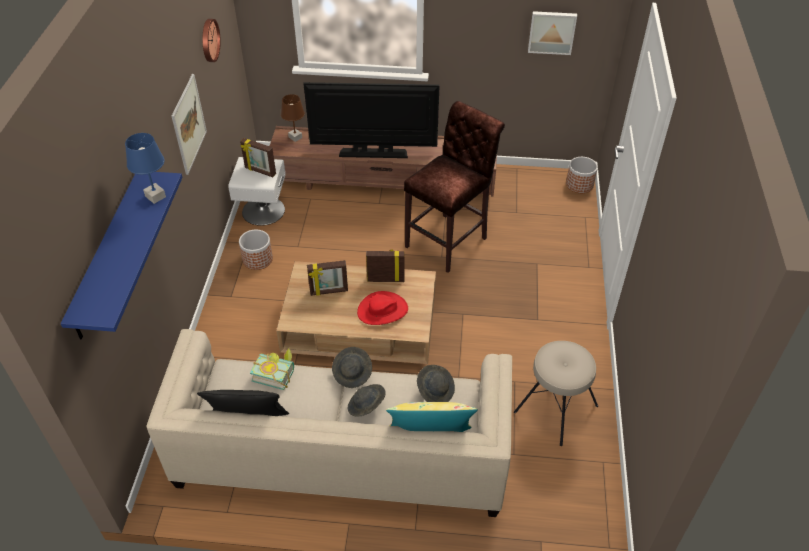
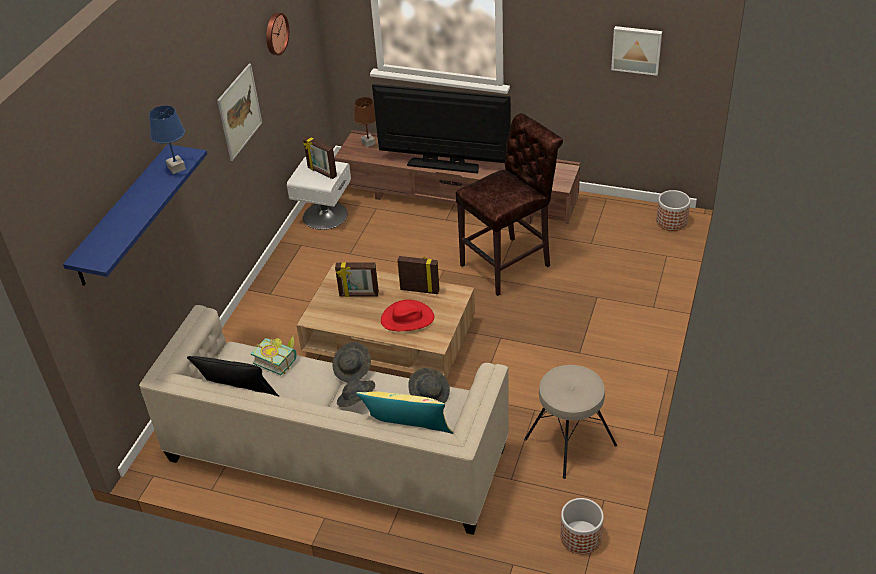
camera: 15 degrees right, 5 degrees down
planter [239,230,273,270] -> planter moved to [560,498,604,554]

